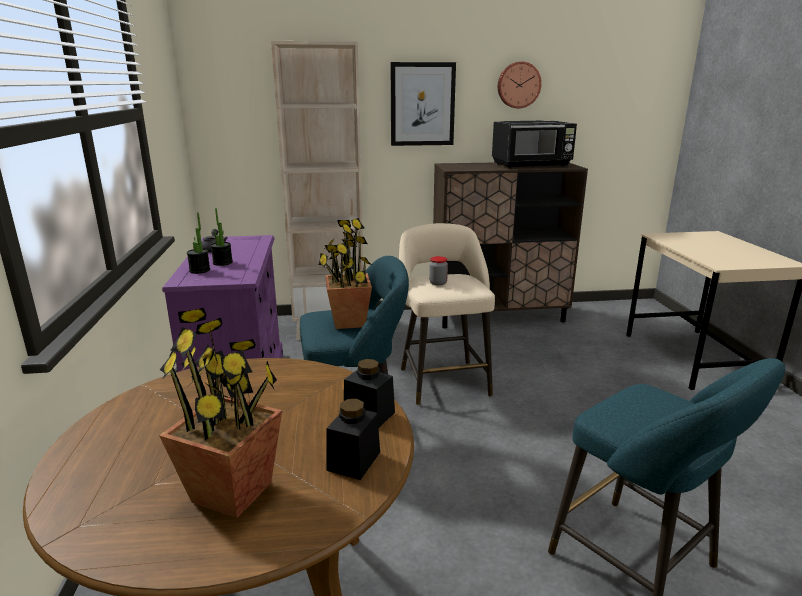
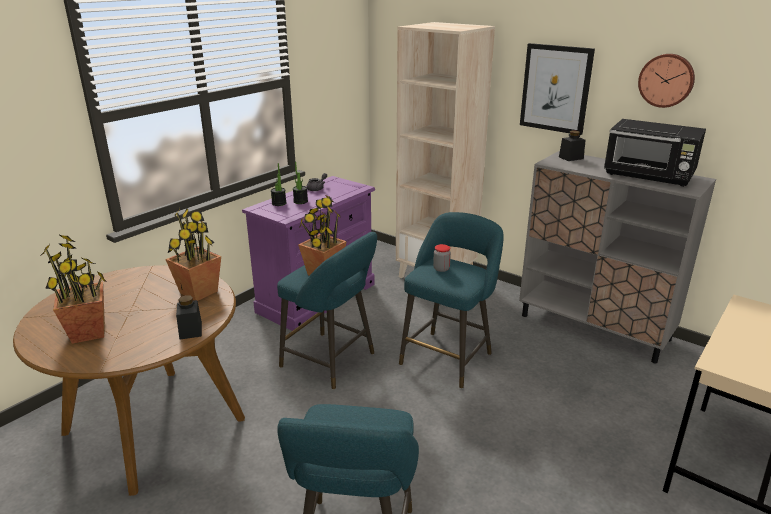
camera: 45 degrees right, 5 degrees up
black jar [327,399,380,480] -> black jar moved to [559,131,586,161]
beige stool [399,223,495,405] -> turquoise stool [399,212,504,389]
brown cabinet [433,162,588,328] -> grey cabinet [519,151,716,364]
none -> potted plant [165,208,221,301]

